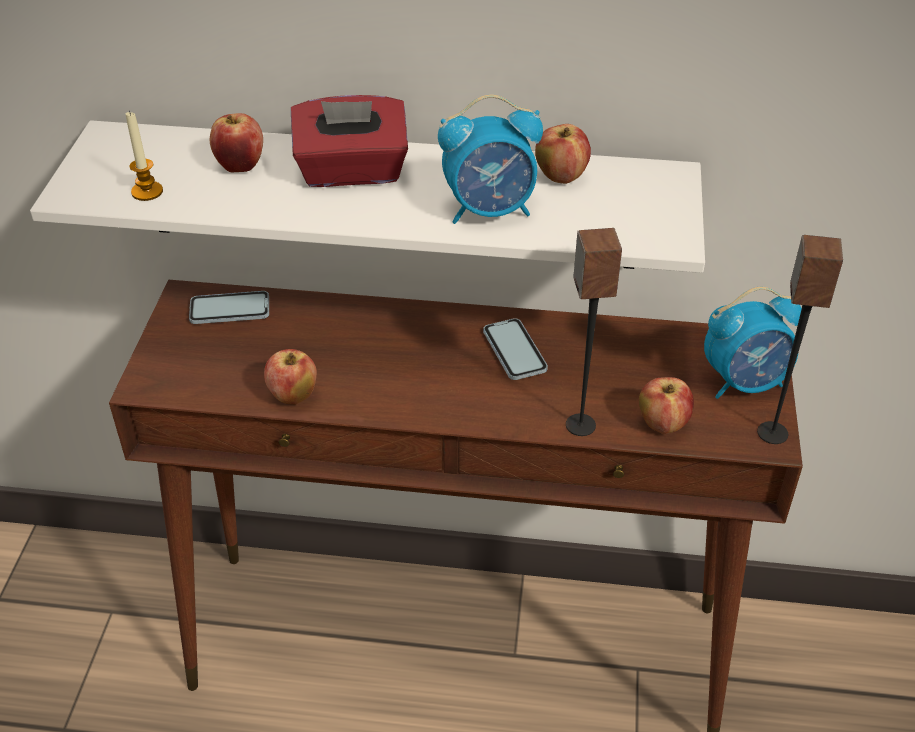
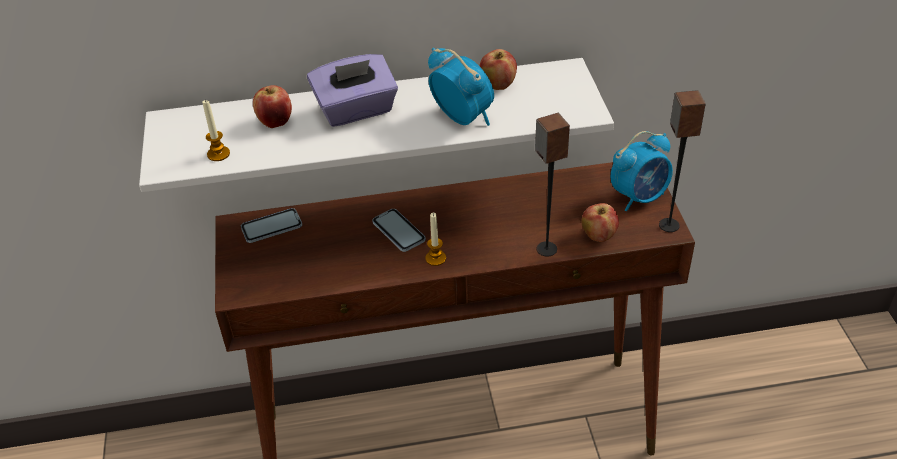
camera: 15 degrees left, 0 degrees up
apple [264,349,317,405] -> none
red tissue box [291,95,408,187] -> purple tissue box [307,54,398,127]
alarm clock [438,95,543,224] -> alarm clock turned 105 degrees counterclockwise [428,48,494,126]
phone [483,318,548,380] -> phone moved to [372,209,426,252]
none -> candle [425,212,446,266]

